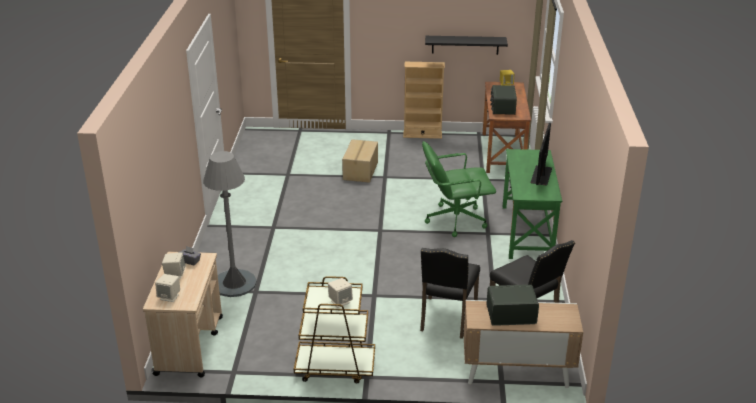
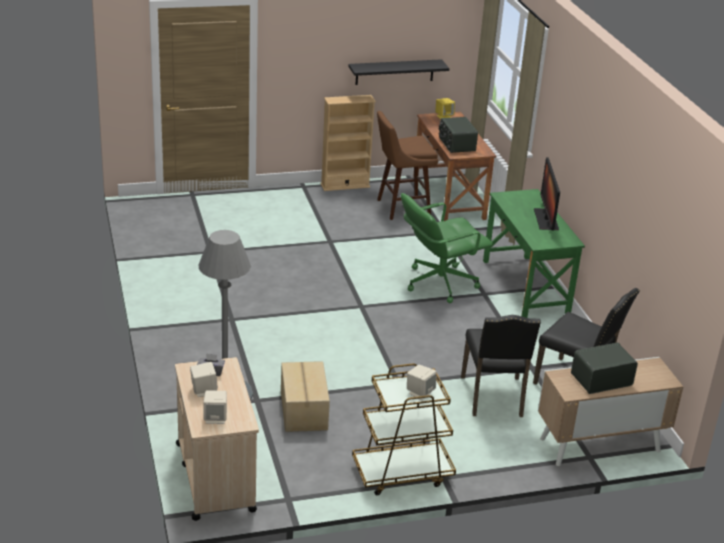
camera: 20 degrees left, 0 degrees up
cardboard box [342,139,378,183] -> cardboard box moved to [281,361,330,432]
none -> brown stool [377,111,438,220]

